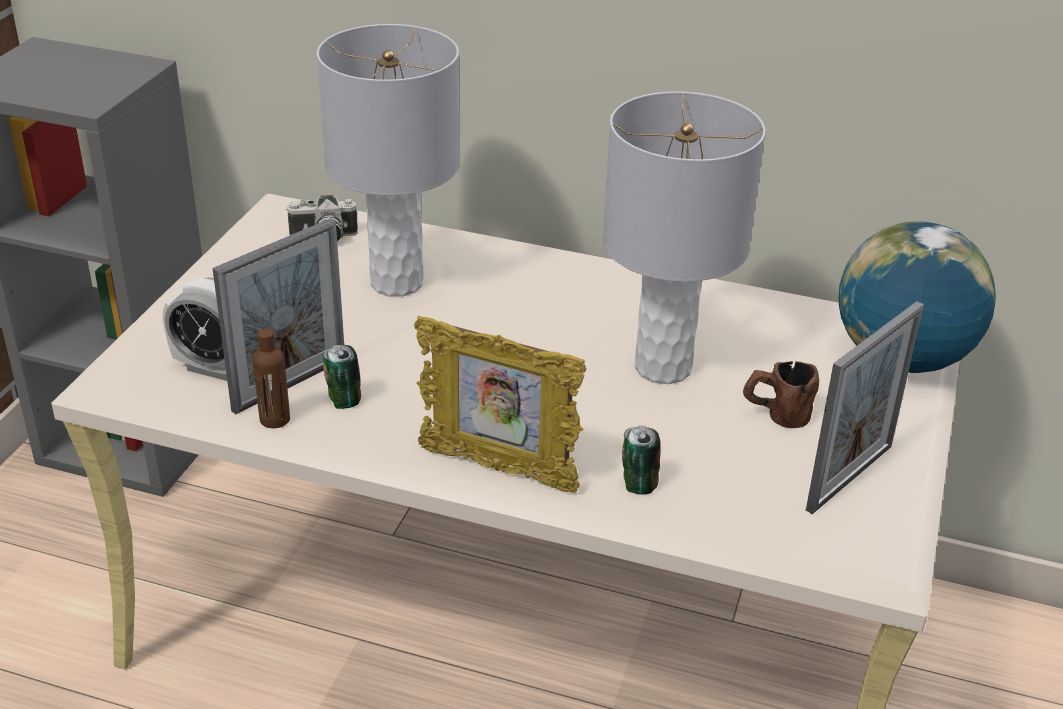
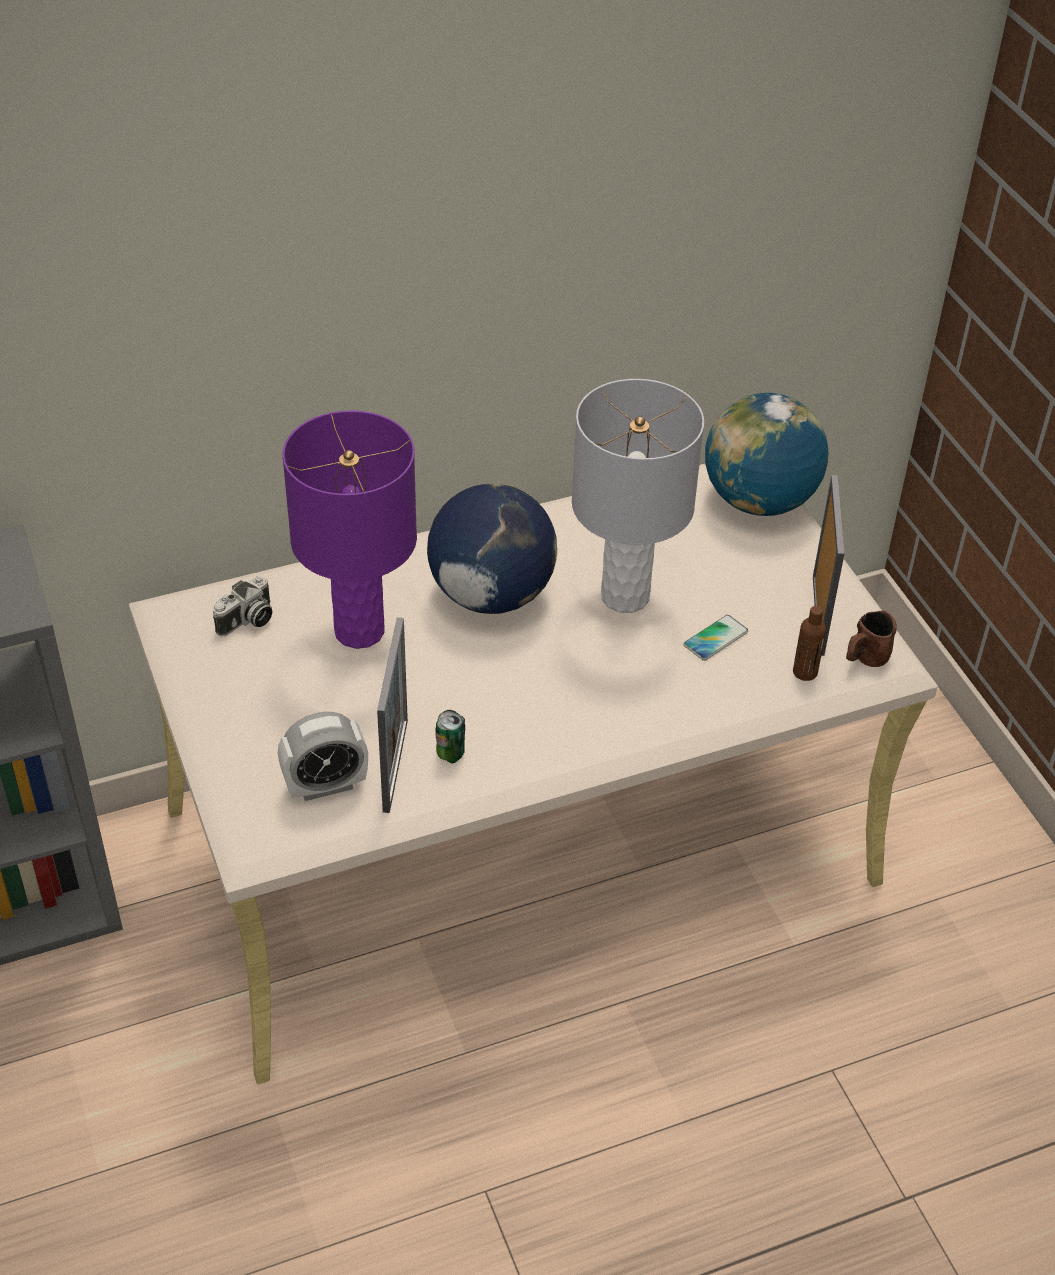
camera: 40 degrees left, 10 degrees up
brown bottle [253,329,290,428] -> brown bottle moved to [793,606,826,681]
grey table lamp [317,24,460,296] -> purple table lamp [282,410,417,649]
picture frame [414,316,587,493] -> none
can [622,426,661,495] -> none
brown mug [743,361,819,428] -> brown mug moved to [846,610,897,667]
none -> globe [427,483,557,614]
none -> phone [683,615,748,661]

